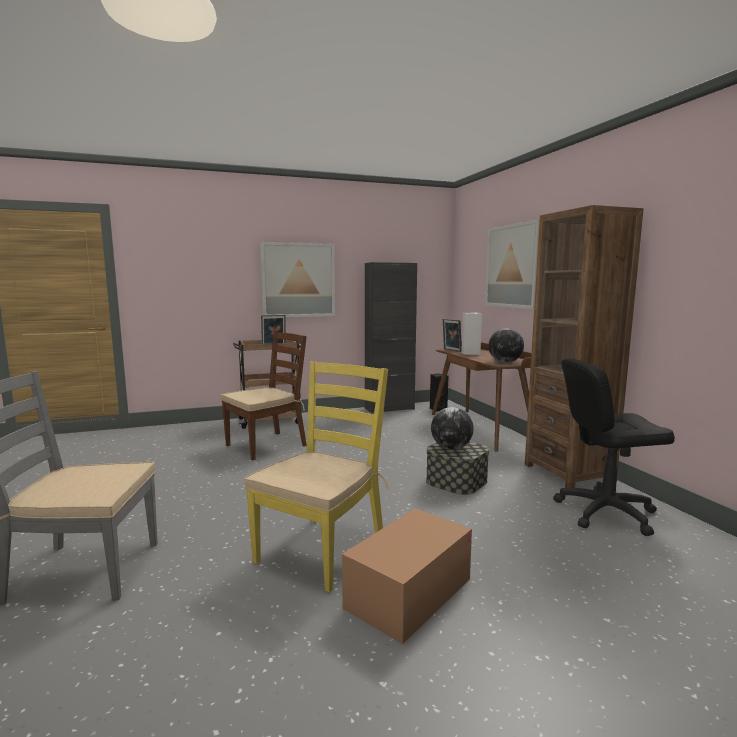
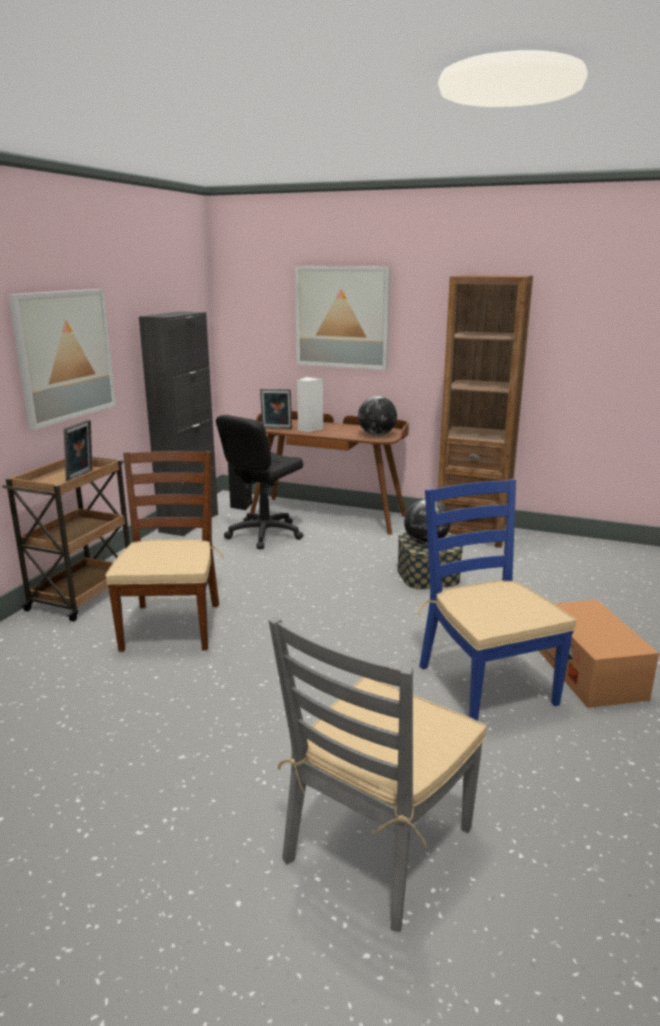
camera: 50 degrees left, 10 degrees up
yellow chair [244,361,389,593] -> blue chair [417,479,576,721]
black office chair [553,358,675,536] -> black office chair moved to [216,415,303,549]

